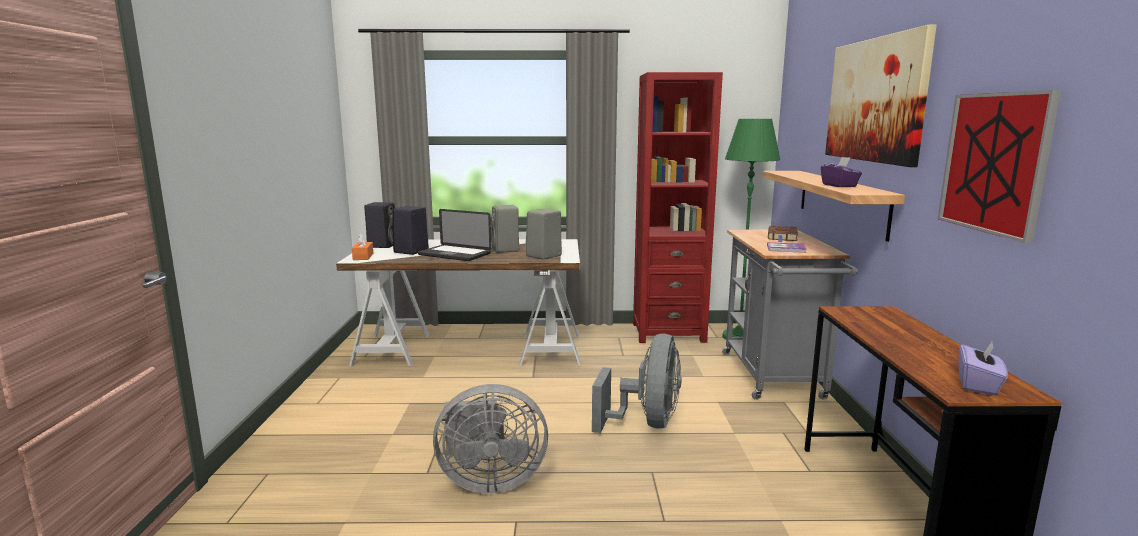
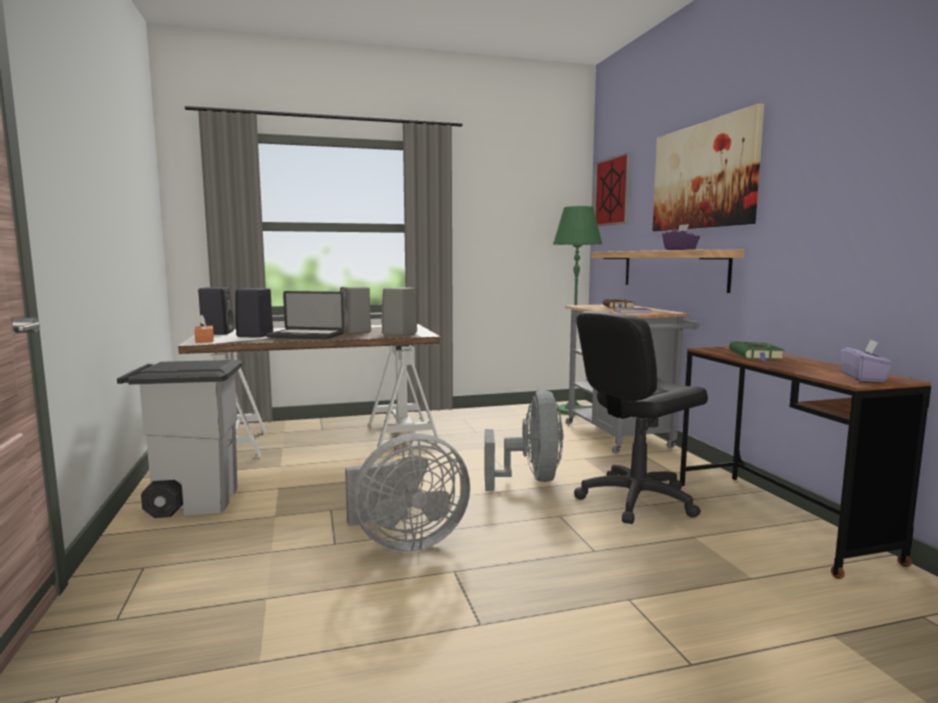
camera: 15 degrees left, 5 degrees down
red bookcase [633,72,723,343] -> none
picture [938,90,1061,243] -> picture moved to [594,152,631,226]
none -> grey trash can [117,360,242,518]
none -> black office chair [574,311,708,524]
none -> green book [729,341,785,362]

